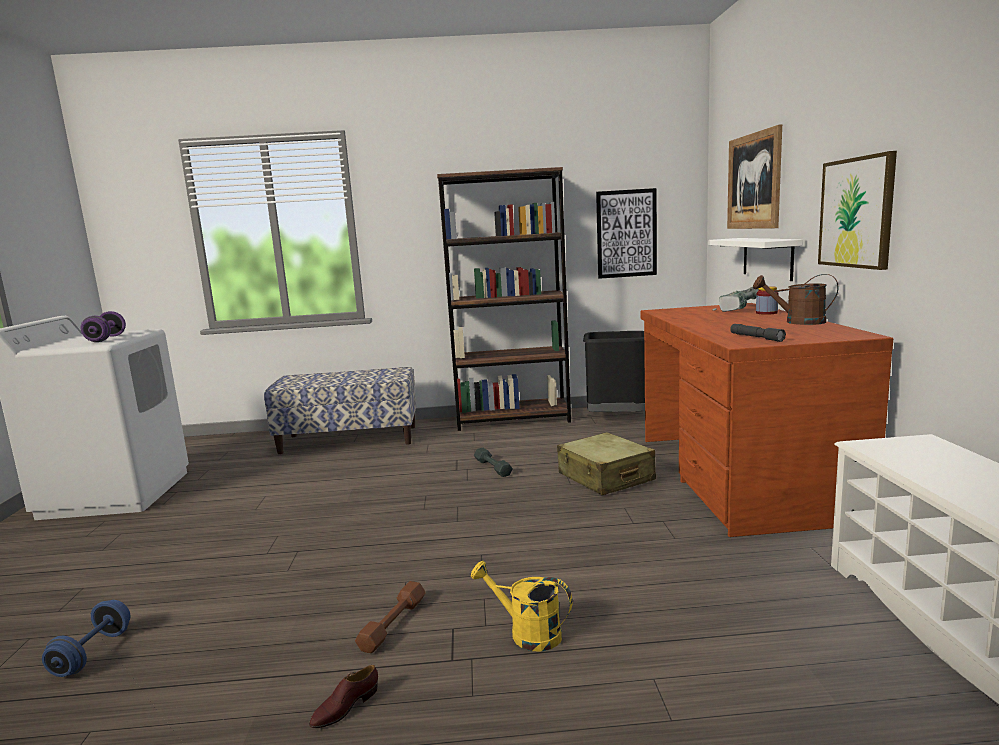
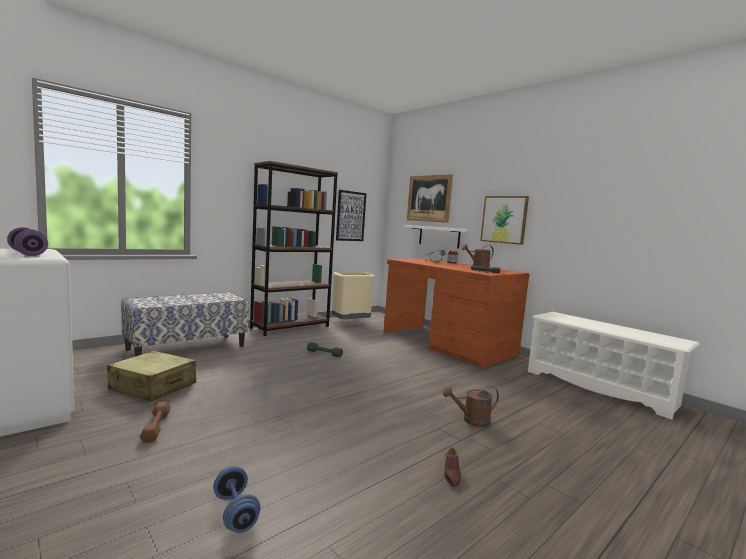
camera: 40 degrees left, 5 degrees down
brown dumbbell [355,581,426,653] -> brown dumbbell moved to [139,401,171,443]
yellow watering can [471,561,573,652] -> brown watering can [443,386,499,427]
beige suitcase [557,432,656,495] -> beige suitcase moved to [107,351,196,402]
black trash can [583,331,645,412] -> beige trash can [332,272,375,319]

